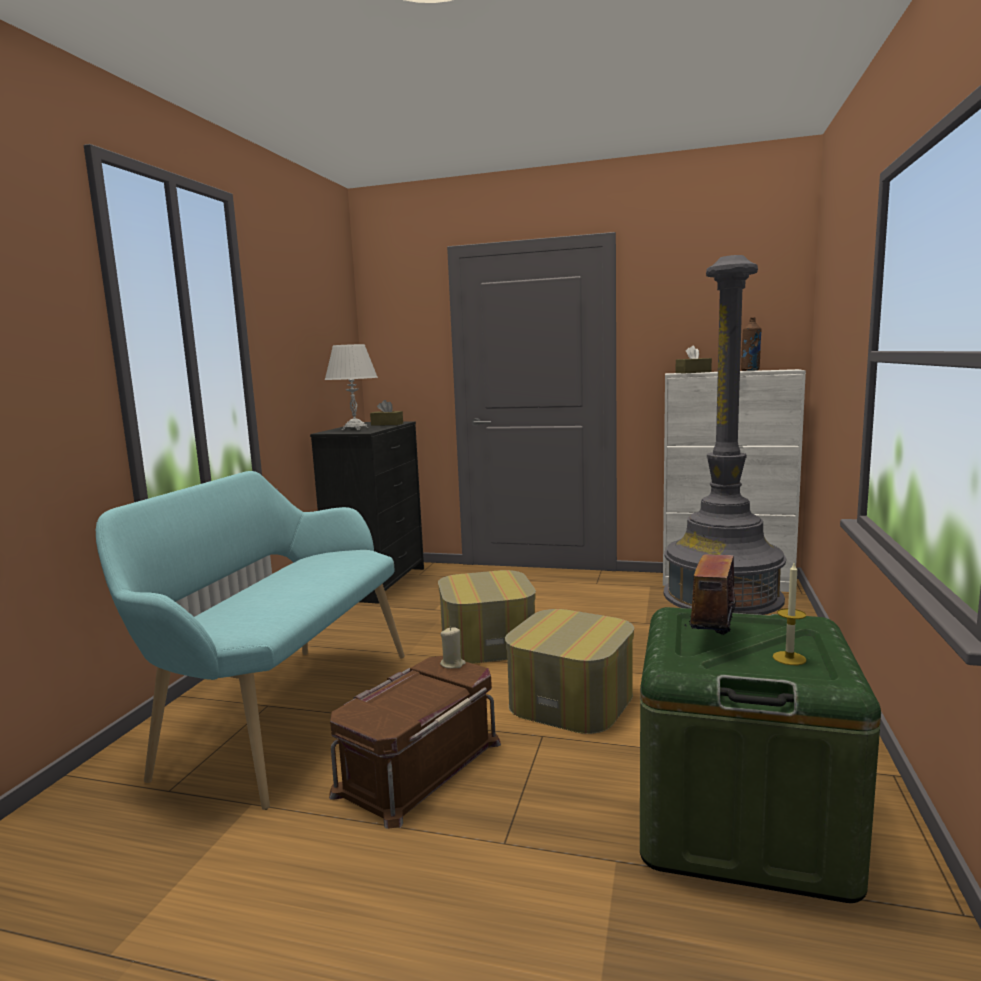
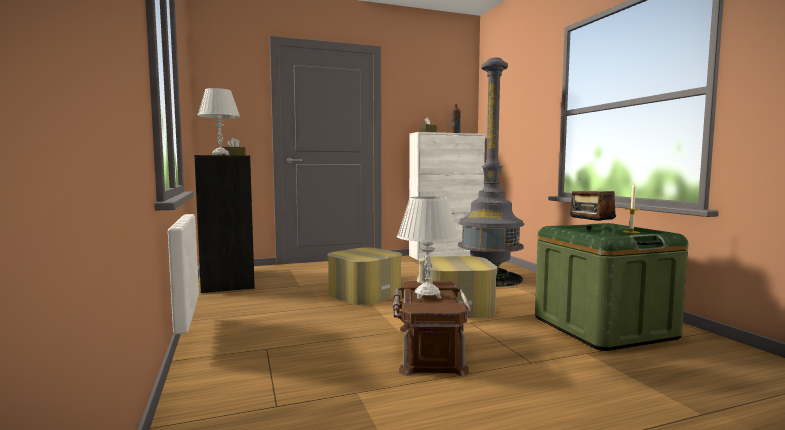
camera: 35 degrees left, 5 degrees down
turquoise bench [96,471,405,810] -> none
none -> white table lamp [397,196,459,299]

